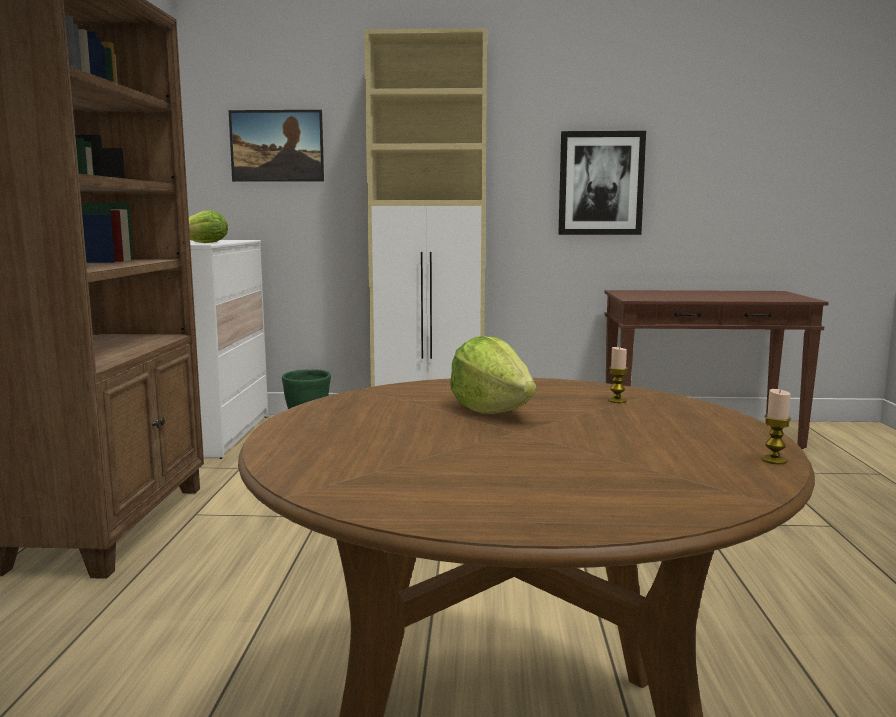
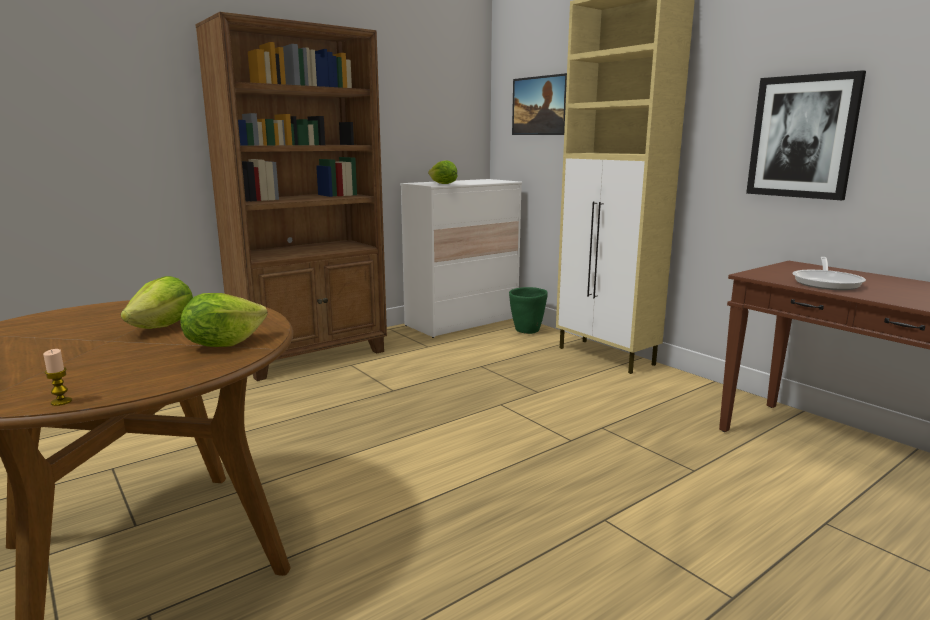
camera: 50 degrees right, 5 degrees up
candle [608,347,628,403] -> lettuce [181,293,267,347]
none -> frying pan [792,257,866,290]

